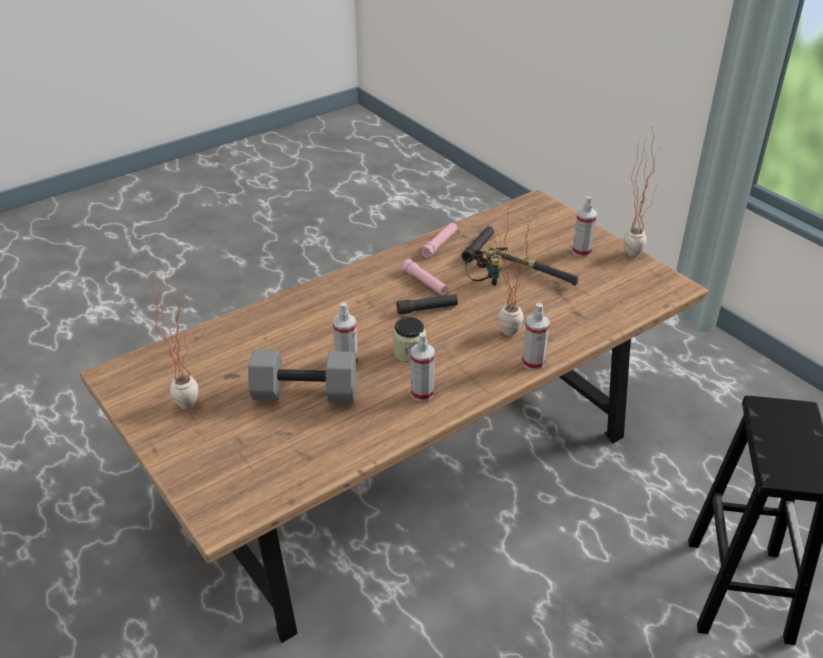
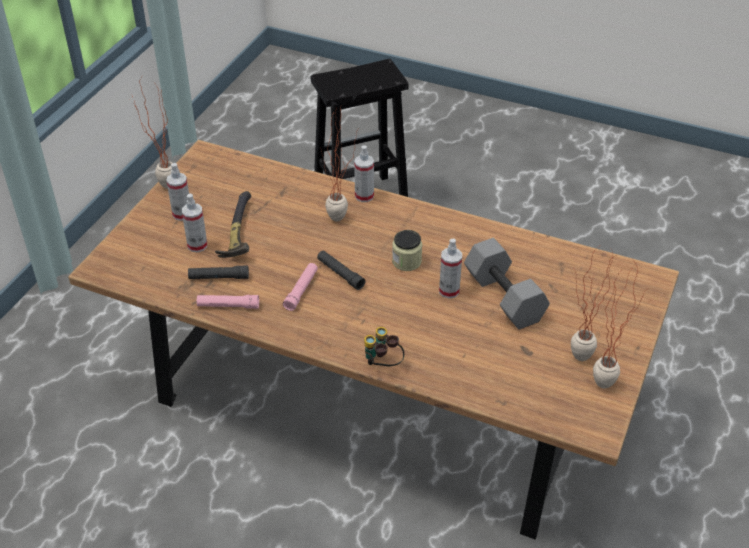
camera: 120 degrees left, 5 degrees up
spray bottle [411,332,435,402] -> spray bottle moved to [182,194,207,252]
binoculars [465,247,502,286] -> binoculars moved to [364,327,404,366]
none -> potted plant [593,260,646,388]

